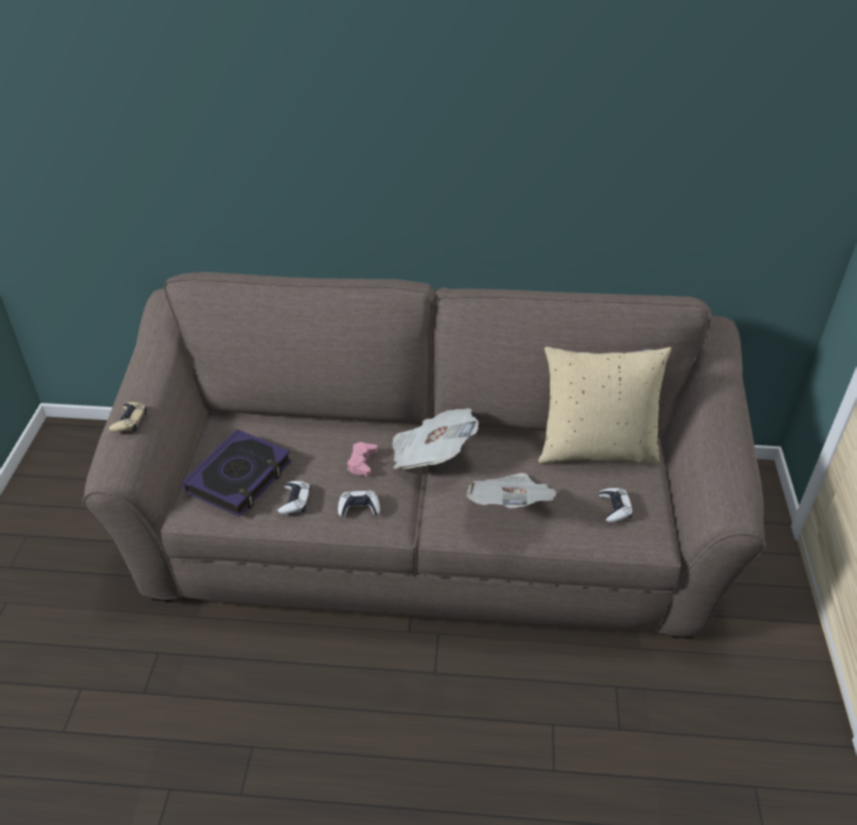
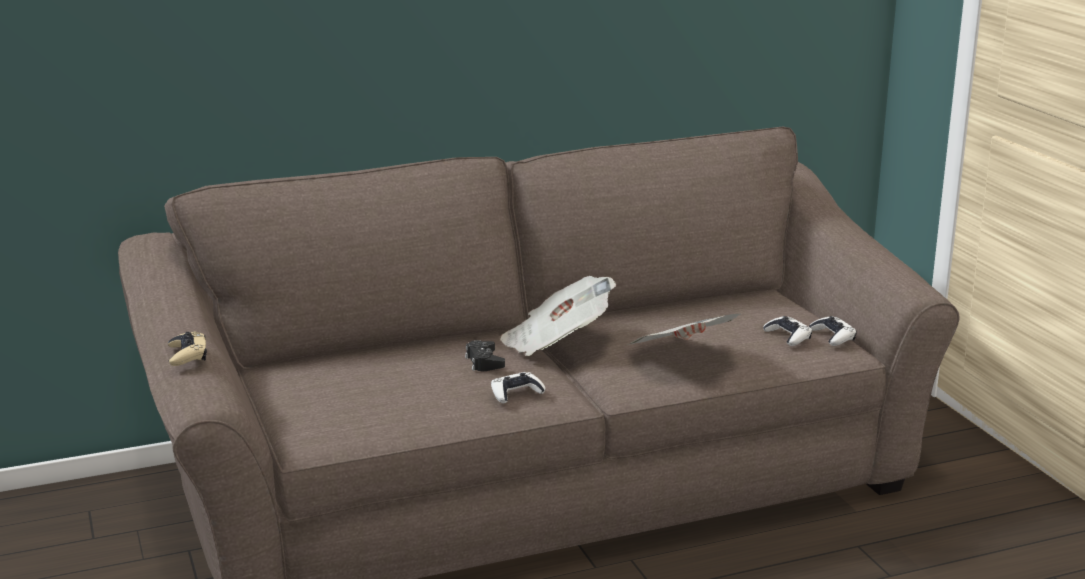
camera: 25 degrees left, 20 degrees down
book [183,429,292,517] -> none
white game controller [278,481,311,514] -> white game controller moved to [809,316,857,346]
pink game controller [347,442,378,476] -> black game controller [465,340,505,371]
beige pillow [538,347,671,463] -> none

